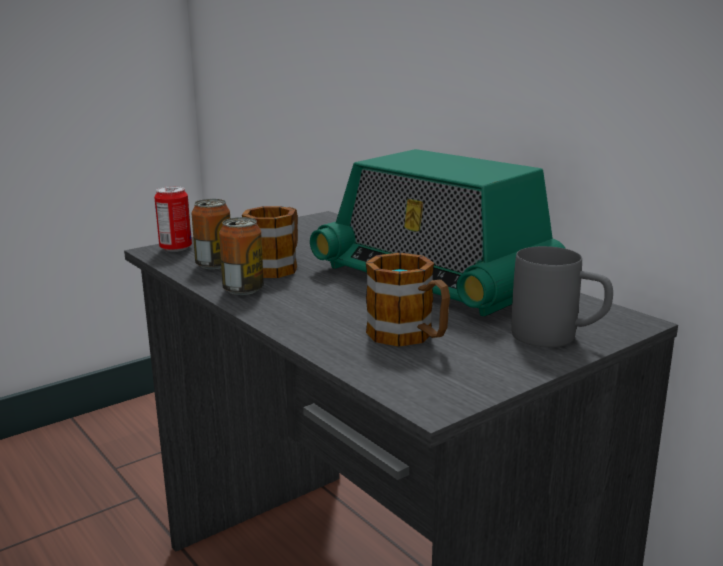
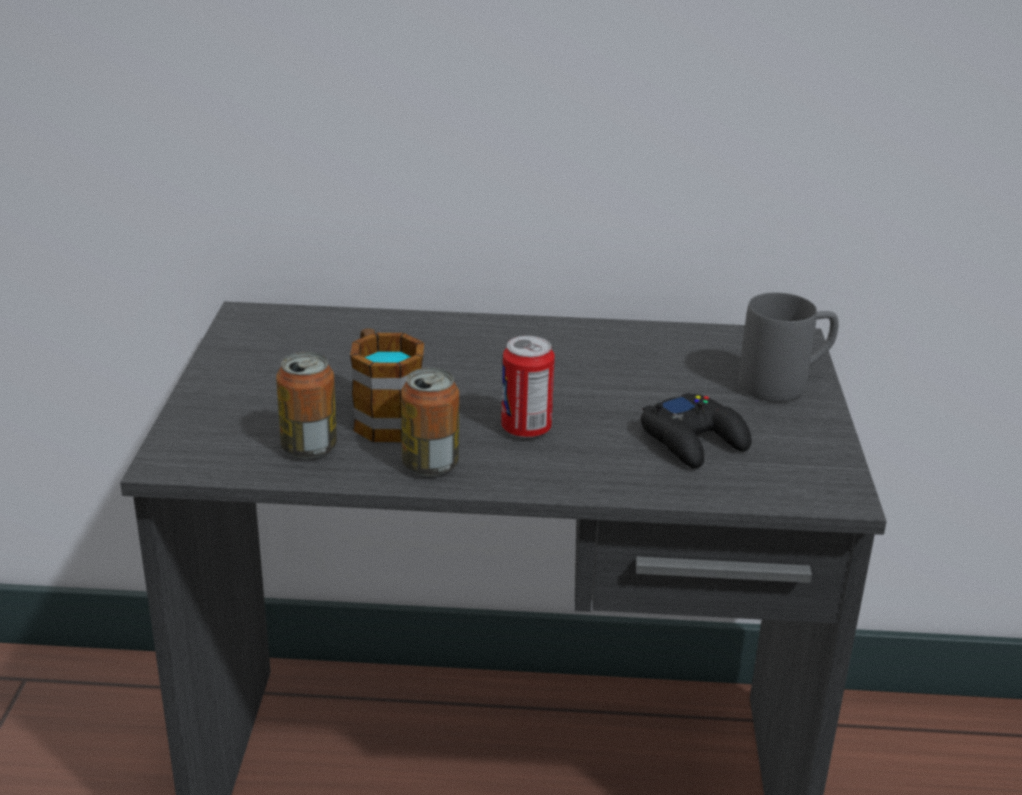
camera: 50 degrees left, 10 degrees up
can [154,186,192,252] -> can moved to [501,336,555,438]
radio [310,149,566,317] -> none
mug [366,253,450,347] -> black game controller [641,393,751,468]

